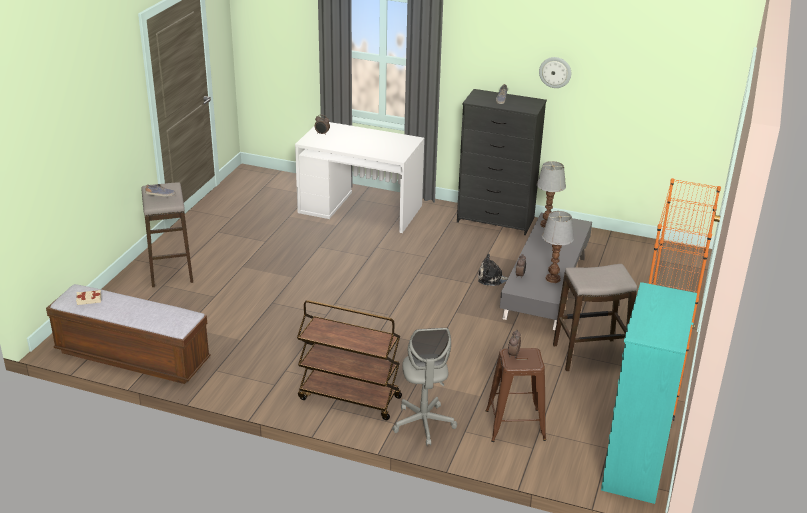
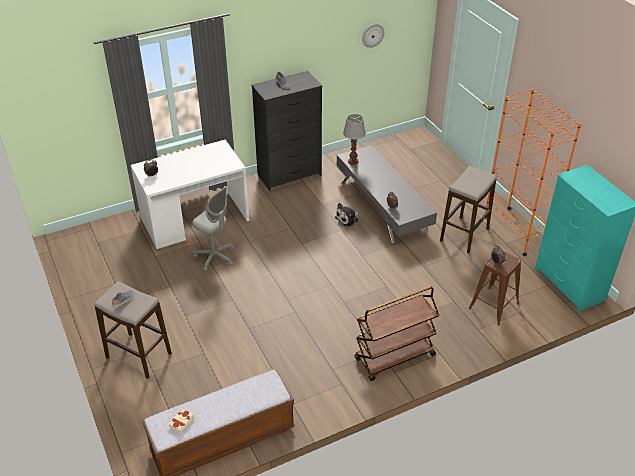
camera: 45 degrees left, 10 degrees up
grey office chair [392,328,457,446] -> grey office chair moved to [192,187,235,271]
wall clock [539,57,571,88] -> wall clock moved to [362,24,385,48]
table lamp [542,211,574,283] -> none

